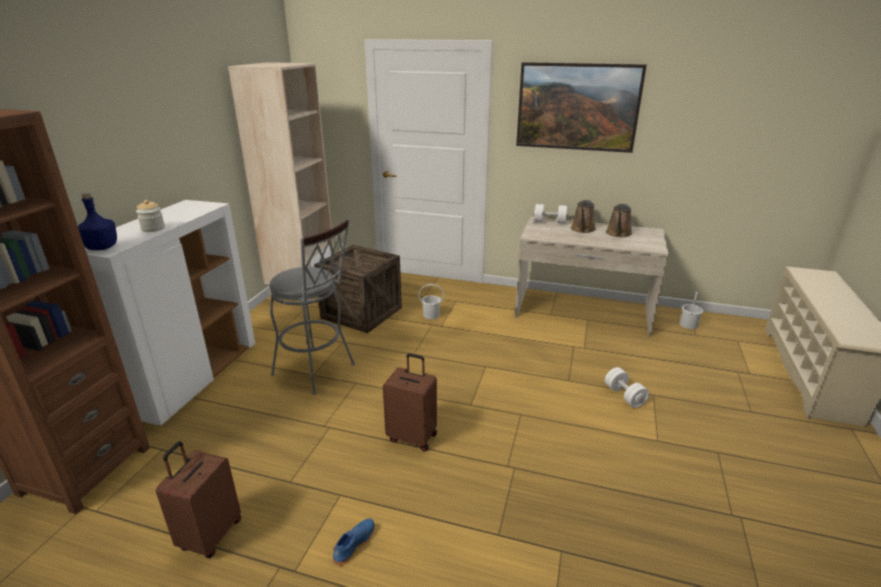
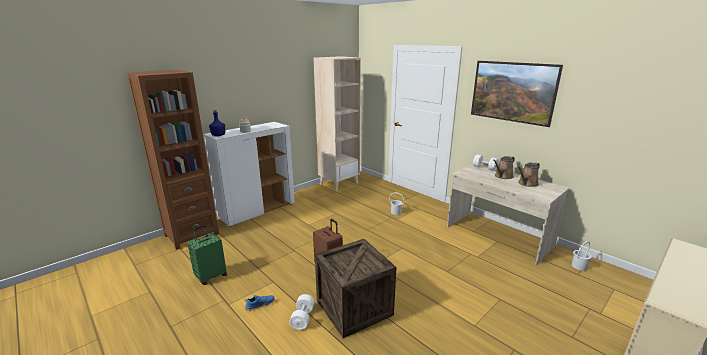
camera: 30 degrees right, 5 degrees down
brown suitcase [156,441,241,558] -> green suitcase [187,225,227,285]
grey stool [269,219,355,394] -> none
crate [314,245,402,333] -> crate moved to [315,239,396,338]
white dumbbell [605,367,649,408] -> white dumbbell moved to [289,294,314,330]

